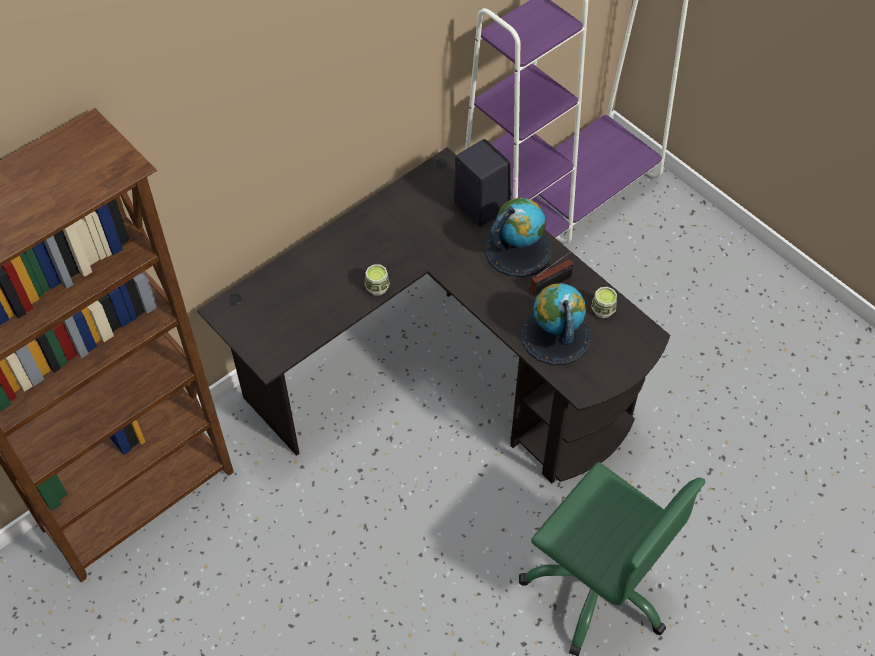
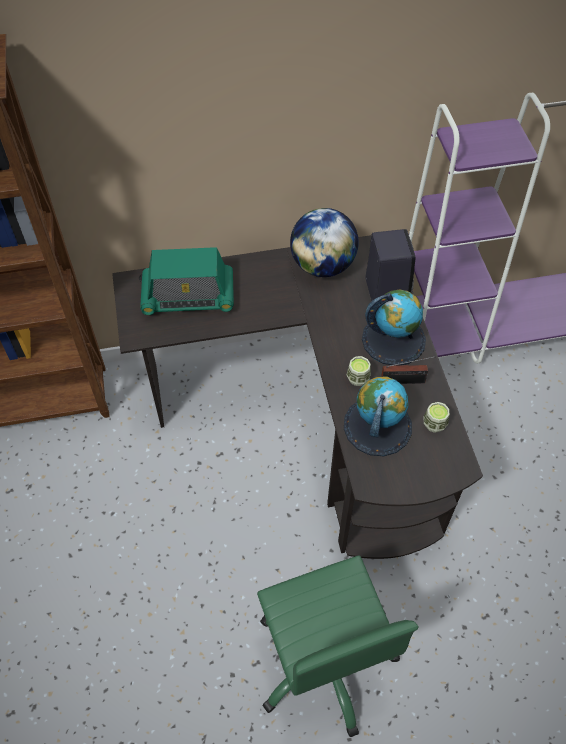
camera: 30 degrees right, 0 degrees up
cup [365,264,390,296] -> cup moved to [346,356,371,386]
none -> radio [140,247,234,315]
none -> globe [290,208,359,277]

